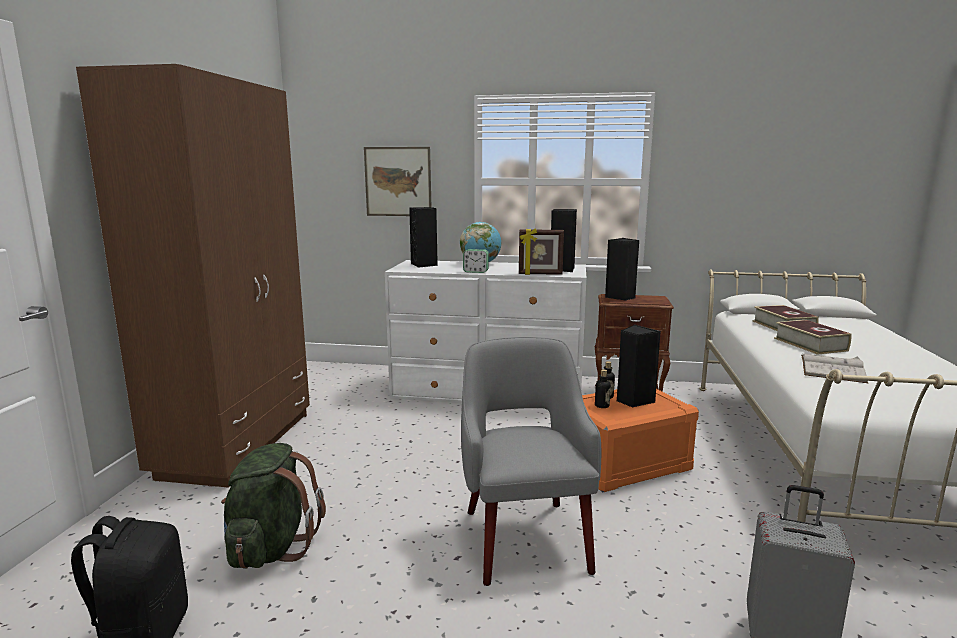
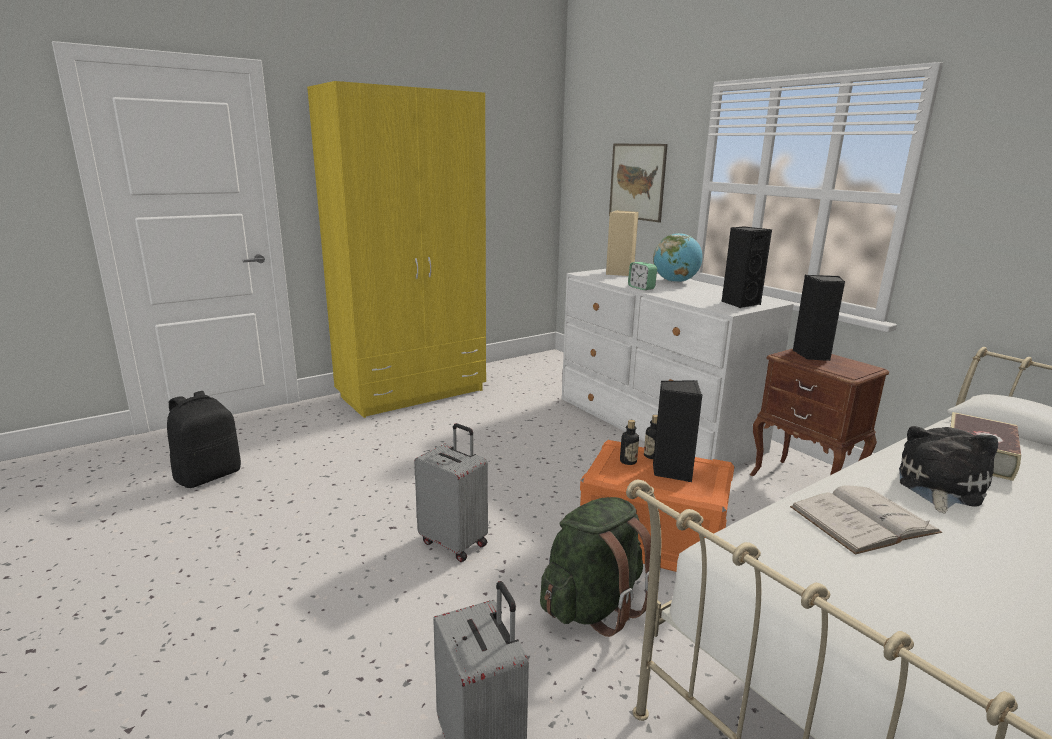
camera: 45 degrees right, 5 degrees up
brown wardrobe [76,64,310,488] -> yellow wardrobe [307,81,486,418]
green backpack [221,443,326,569] -> green backpack moved to [540,497,651,637]
black speaker [409,207,438,268] -> beige speaker [606,210,639,276]
grey armchair [461,337,601,586] -> grey suitcase [414,423,488,562]
picture frame [519,229,564,275] -> none
book [774,320,852,355] -> plush toy [899,426,998,514]

